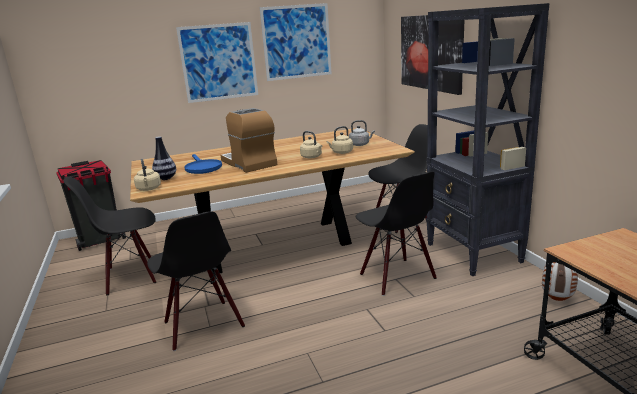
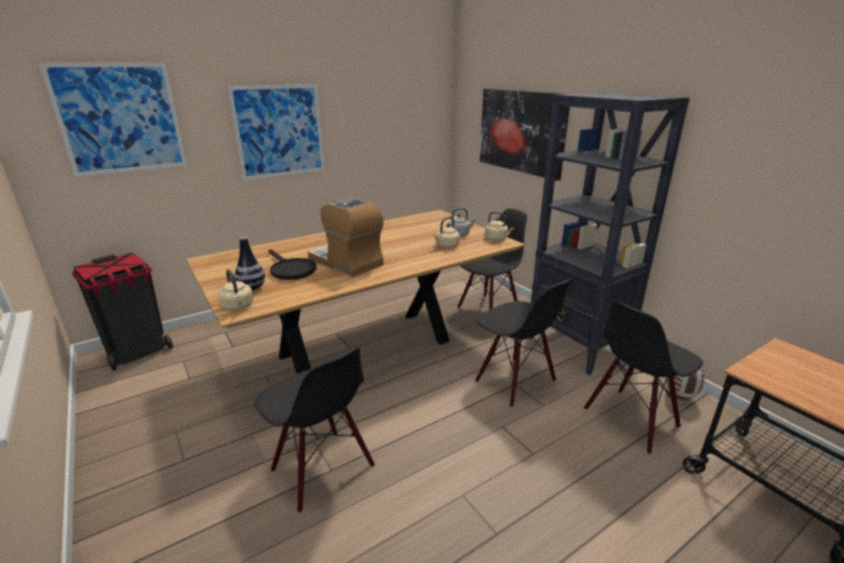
camera: 15 degrees left, 5 degrees up
black chair [63,177,156,295] -> black chair moved to [584,301,703,454]
blue frying pan [184,154,222,174] -> black frying pan [268,249,316,280]
picture [260,3,332,81] -> picture moved to [39,63,187,177]
beige kettle [300,131,322,159] -> beige kettle moved to [485,212,514,241]

